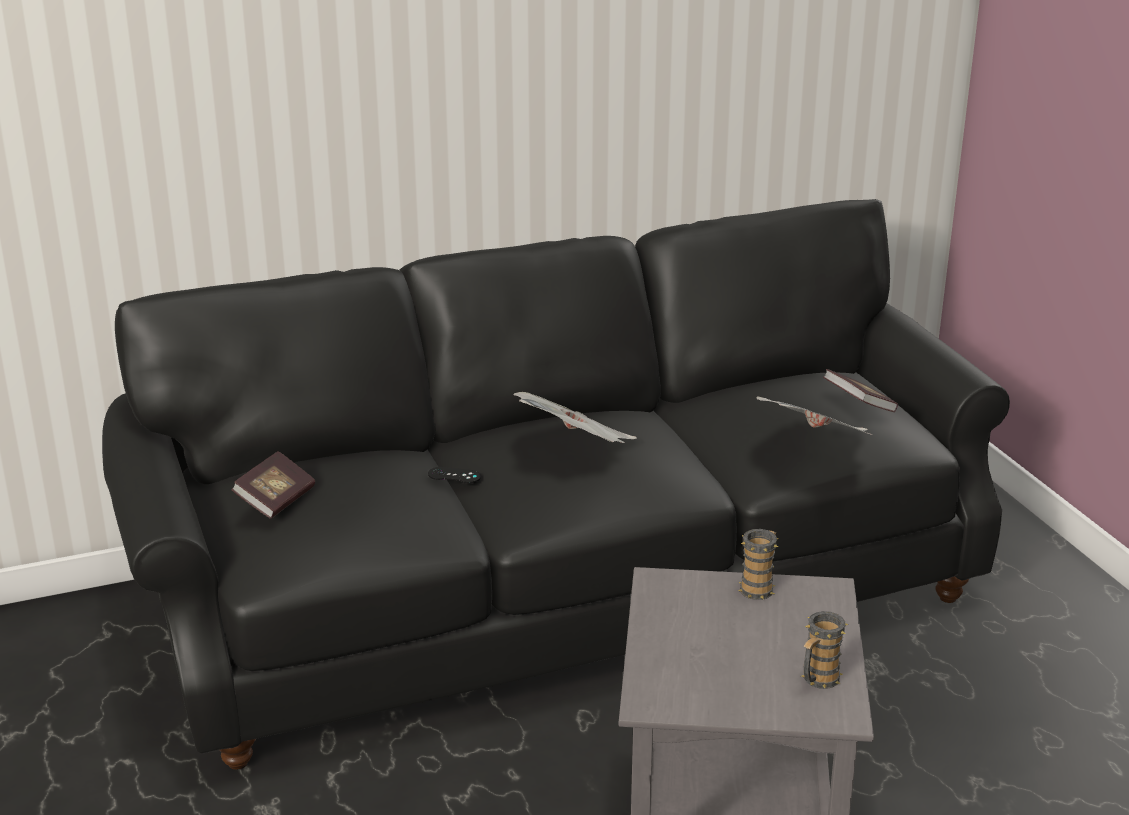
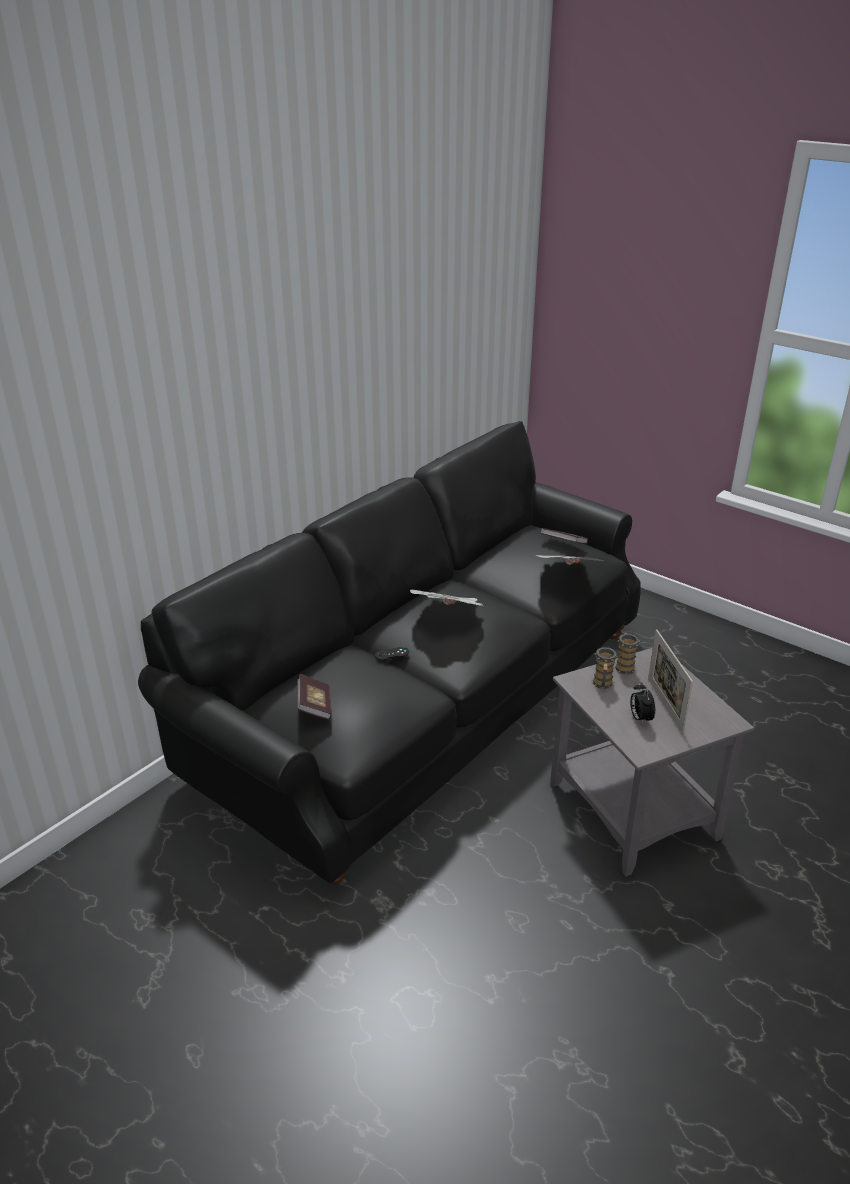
camera: 30 degrees left, 5 degrees up
mug [801,611,848,689] -> mug moved to [591,647,618,689]
none -> alarm clock [630,682,655,724]
none -> picture frame [648,629,693,733]

